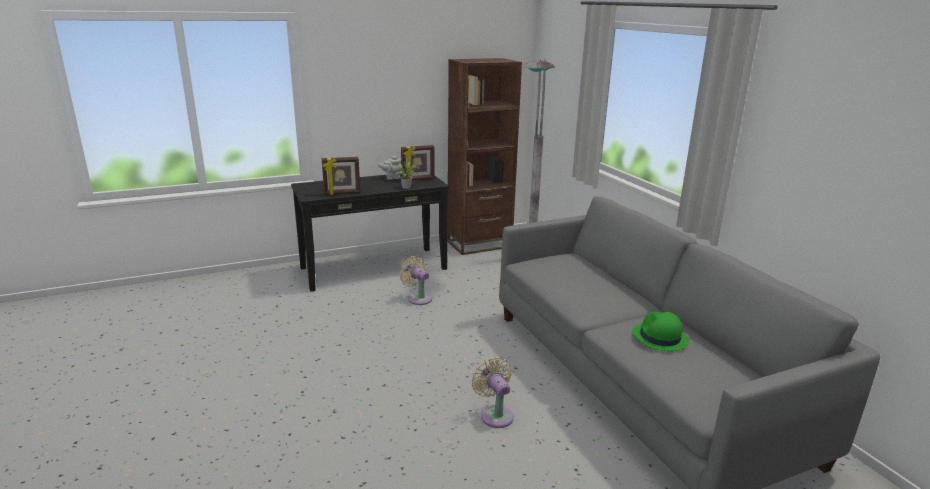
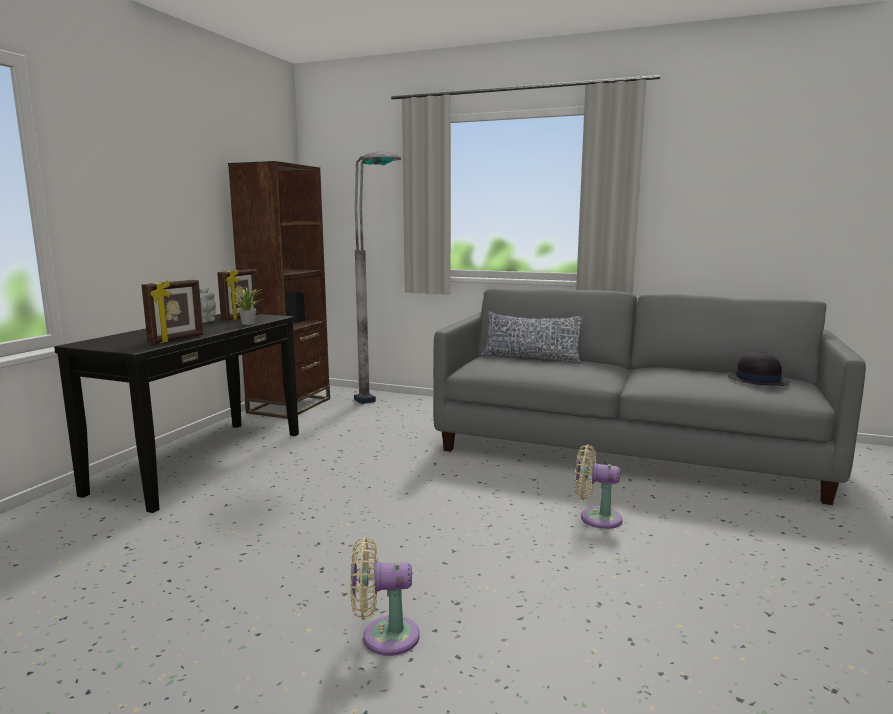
camera: 45 degrees left, 10 degrees down
beige fan [399,256,432,305] -> beige fan moved to [350,537,420,656]
green hat [632,312,689,351] -> none
none -> pillow [481,311,584,363]
none -> black hat [727,351,790,386]

